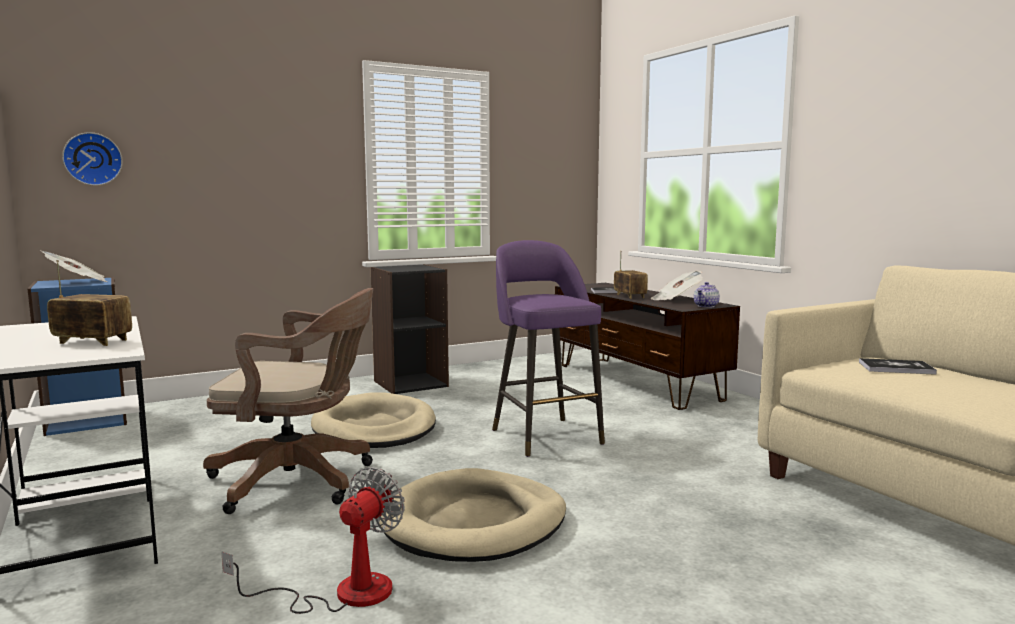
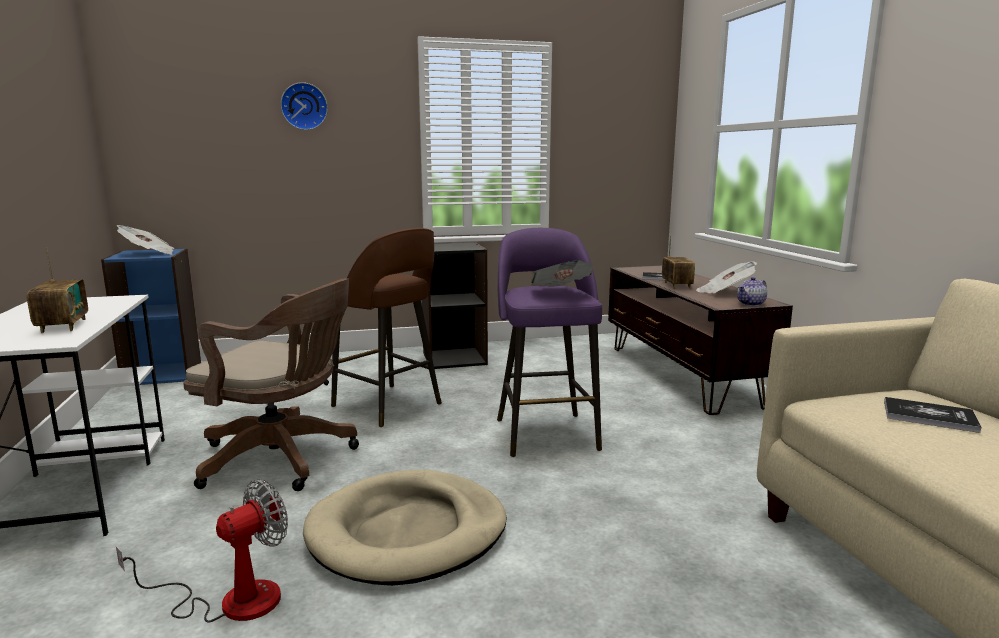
camera: 15 degrees right, 5 degrees up
radio [47,260,132,346] -> radio turned 45 degrees clockwise [27,247,88,333]
wall clock [62,132,123,186] -> wall clock moved to [280,82,328,130]
beige dog bed [311,393,436,448] -> brown stool [331,228,442,427]
none -> newspaper [530,260,593,287]

